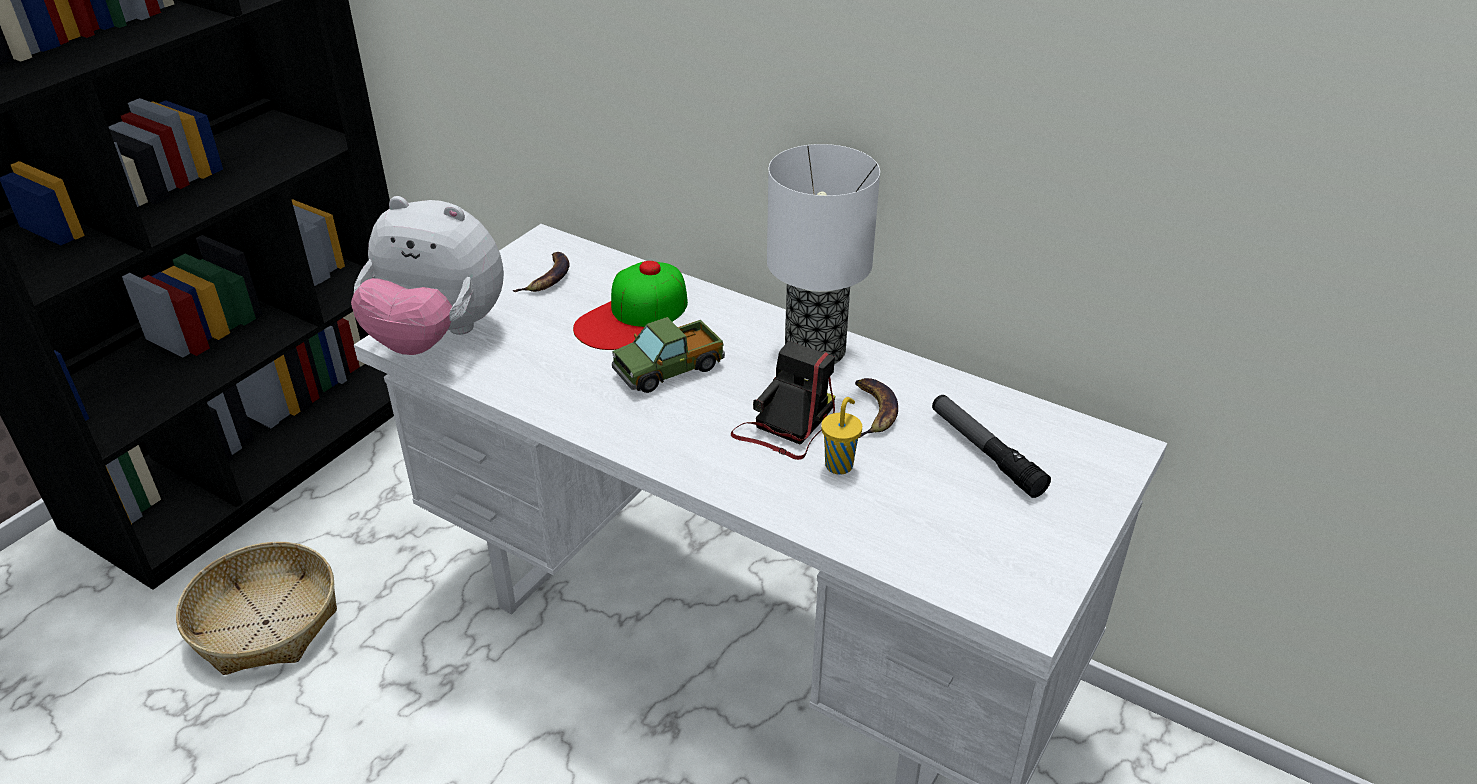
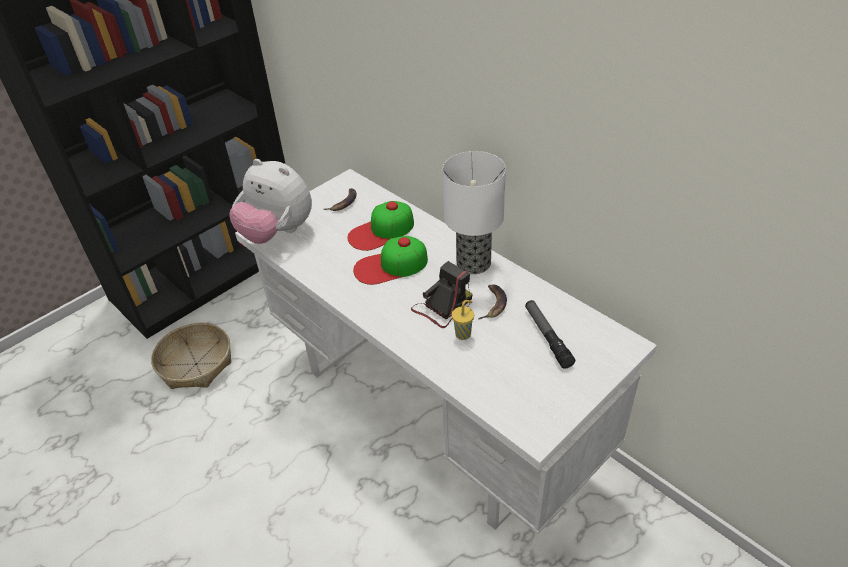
camera: 15 degrees right, 5 degrees up
toy truck [612,317,725,393] -> cap [353,236,428,285]

